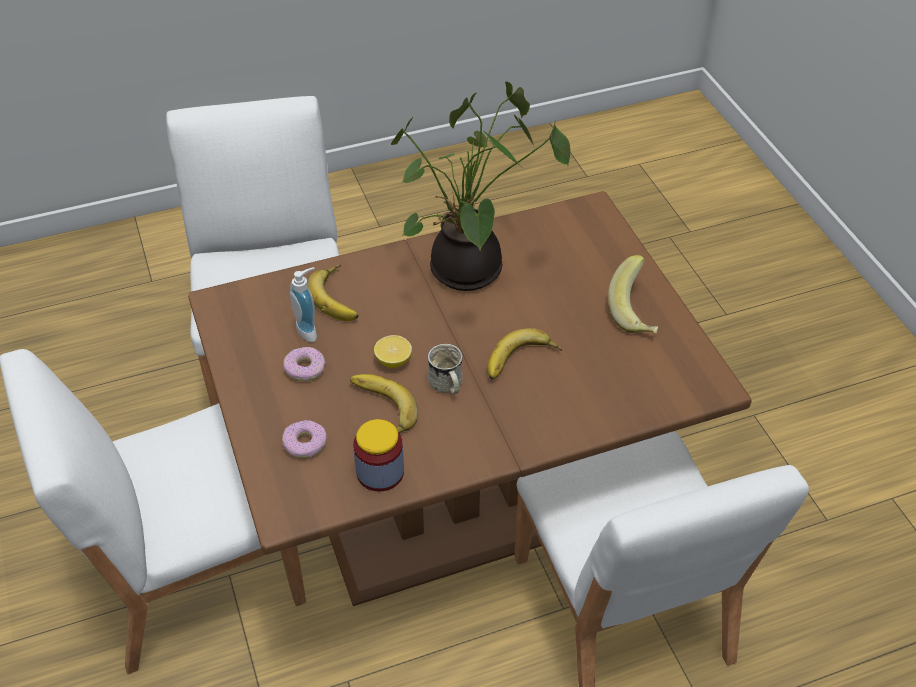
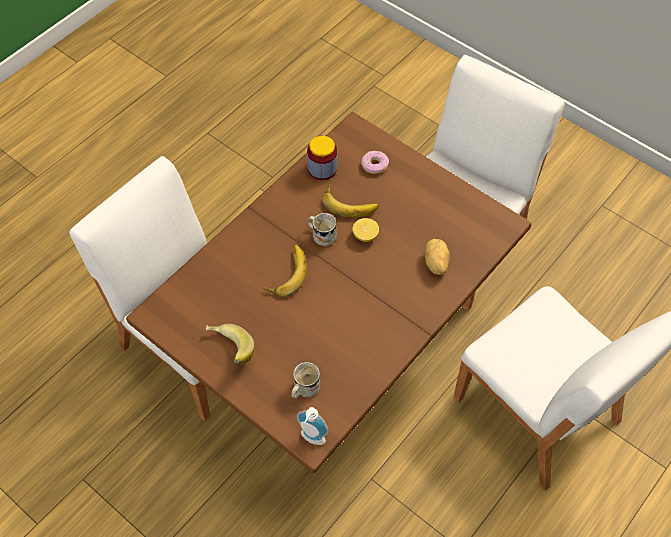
camera: 150 degrees right, 10 degrees up
donut [283,347,326,381] -> none
soap dispenser [290,267,317,342] -> soap dispenser moved to [297,407,328,445]
banana [307,264,359,321] -> potato [425,239,450,275]
potted plant [391,81,571,291] -> none
none -> white mug [291,362,320,399]

